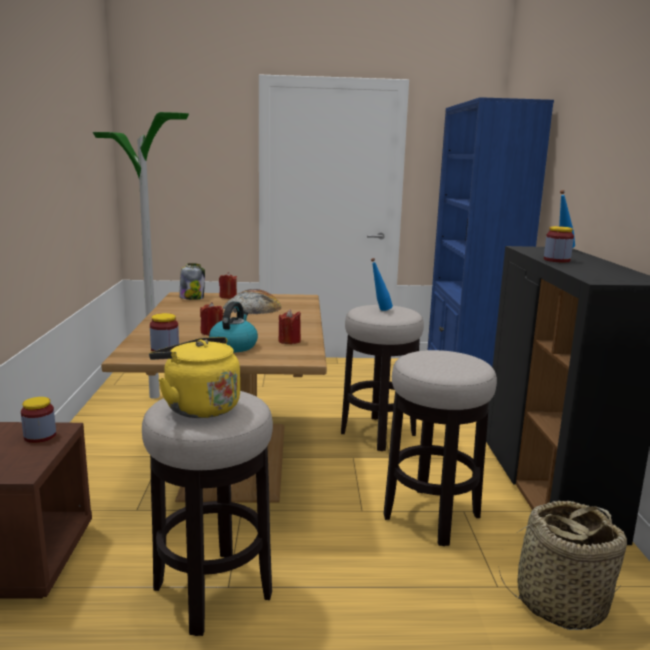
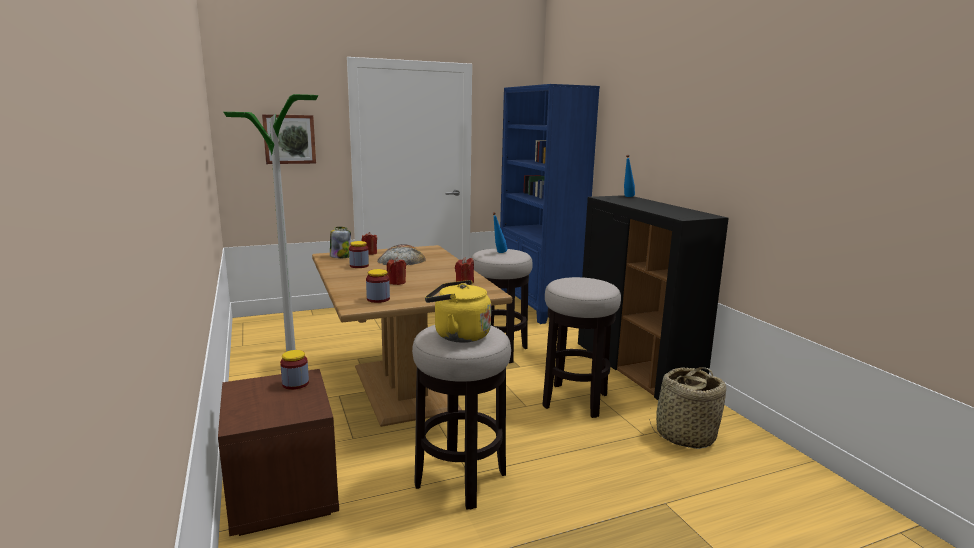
camera: 20 degrees left, 0 degrees up
kettle [209,302,258,352] -> none
jar [544,226,574,262] -> jar moved to [349,241,369,268]
none -> picture [262,114,316,164]

